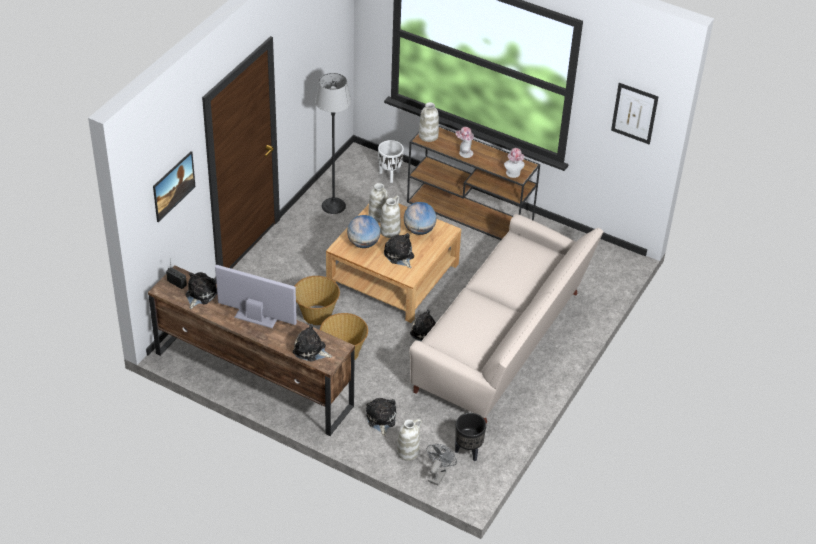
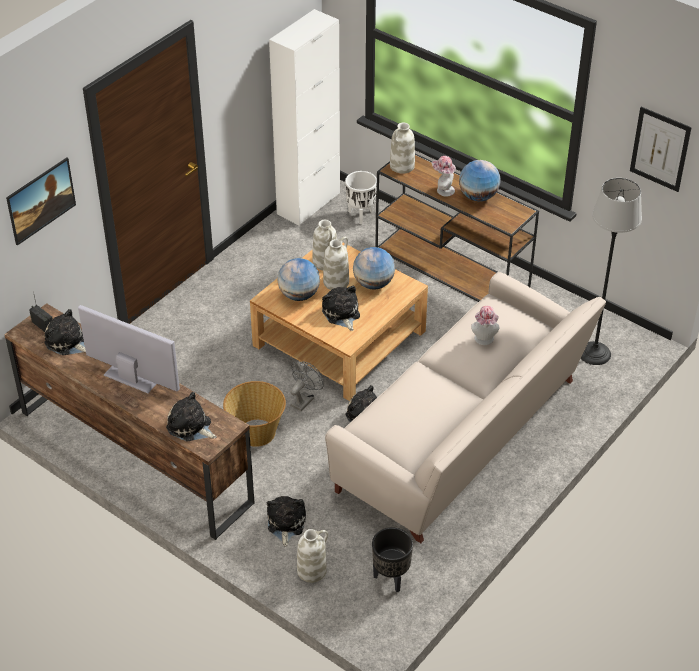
camera: 10 degrees right, 0 degrees up
plush toy [185,272,217,309] -> plush toy turned 90 degrees counterclockwise [44,309,86,356]
basket [295,276,340,325] -> none
floor lamp [315,73,351,214] -> floor lamp moved to [581,178,642,365]
grey fan [427,444,457,485] -> grey fan moved to [290,361,324,411]
hat [504,148,525,178] -> hat moved to [471,306,500,345]
none -> white cabinet [269,9,340,226]
none -> globe [459,160,501,201]

